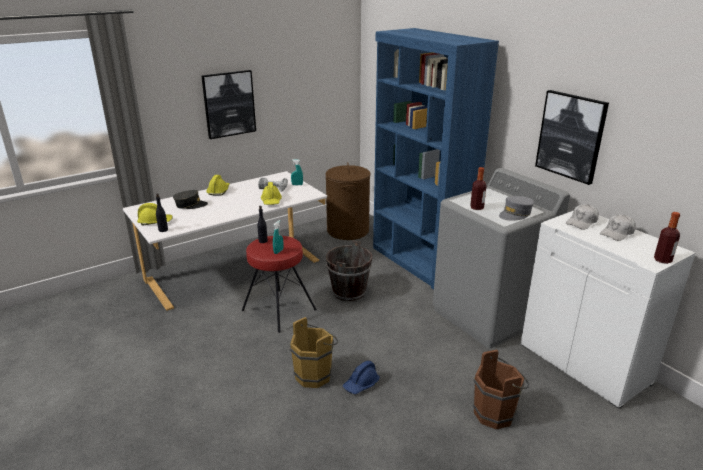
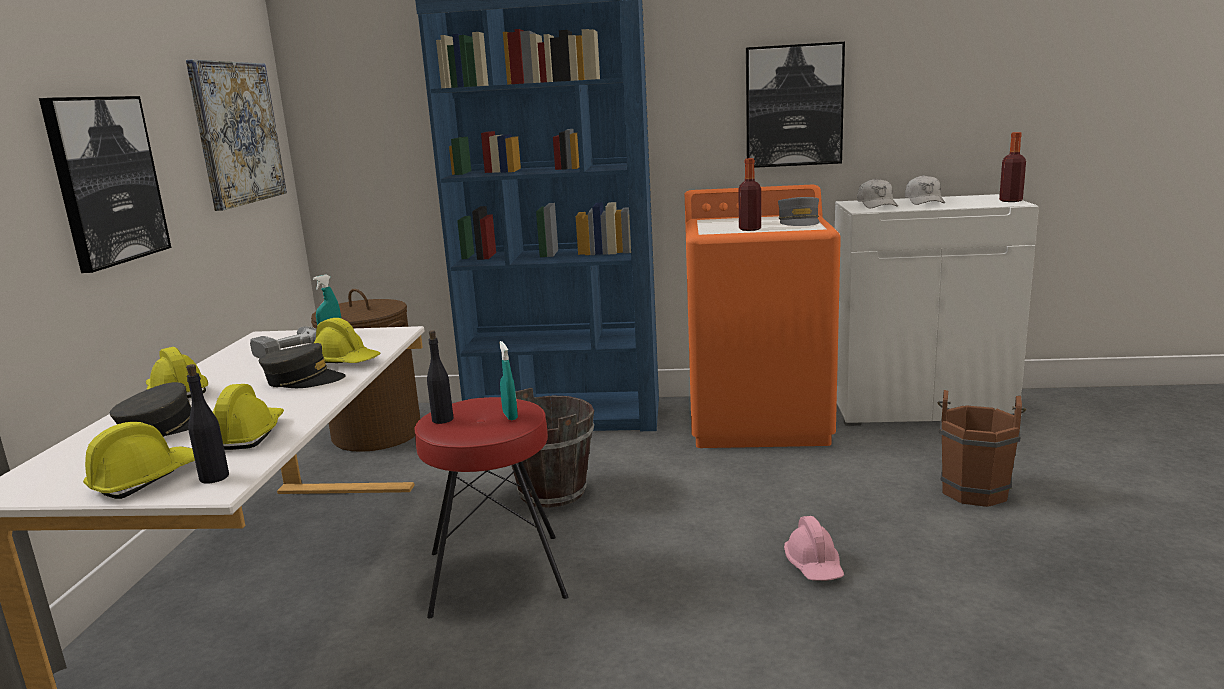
camera: 50 degrees left, 10 degrees down
brown bucket [290,317,338,388] -> none
blue hard hat [343,361,380,394] -> pink hard hat [784,516,844,581]
grey washing machine [433,168,570,348] -> orange washing machine [685,184,841,448]
none -> picture [186,59,287,211]
none -> yellow hard hat [213,384,284,450]
none -> grey cap [259,343,346,388]

